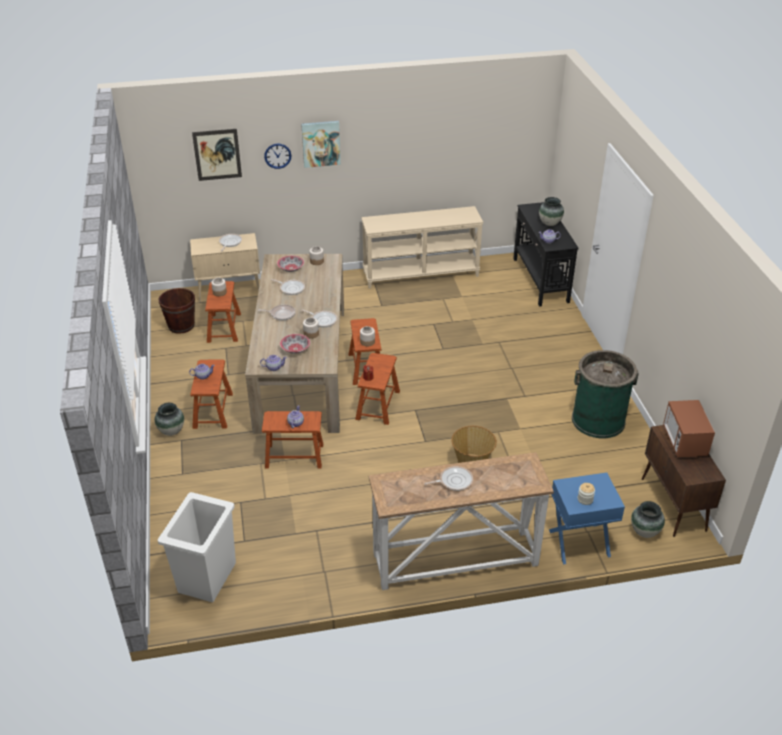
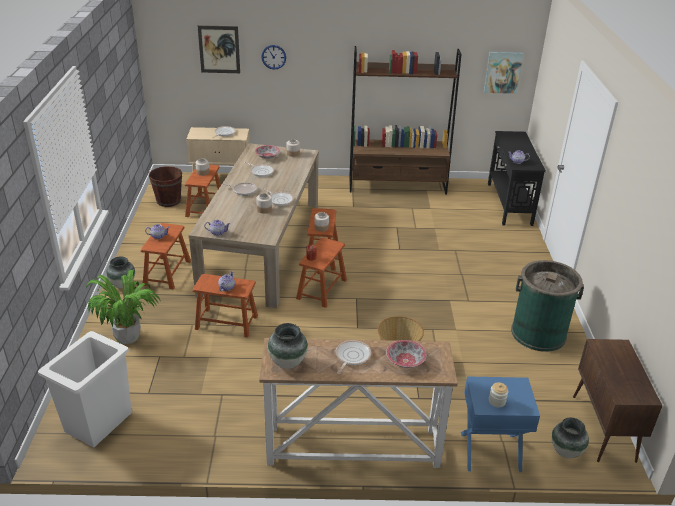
camera: 10 degrees right, 5 degrees down
bowl [280,334,310,354] -> bowl moved to [386,340,427,368]
picture [301,121,341,168] -> picture moved to [483,52,524,94]
beige console table [361,206,483,289] -> brown bookcase [349,46,462,195]
frying pan [424,466,473,491] -> frying pan turned 60 degrees counterclockwise [336,340,371,374]
vase [539,197,564,226] -> vase moved to [268,323,308,369]
microwave [663,400,715,457] -> none
none -> potted plant [85,269,161,344]

